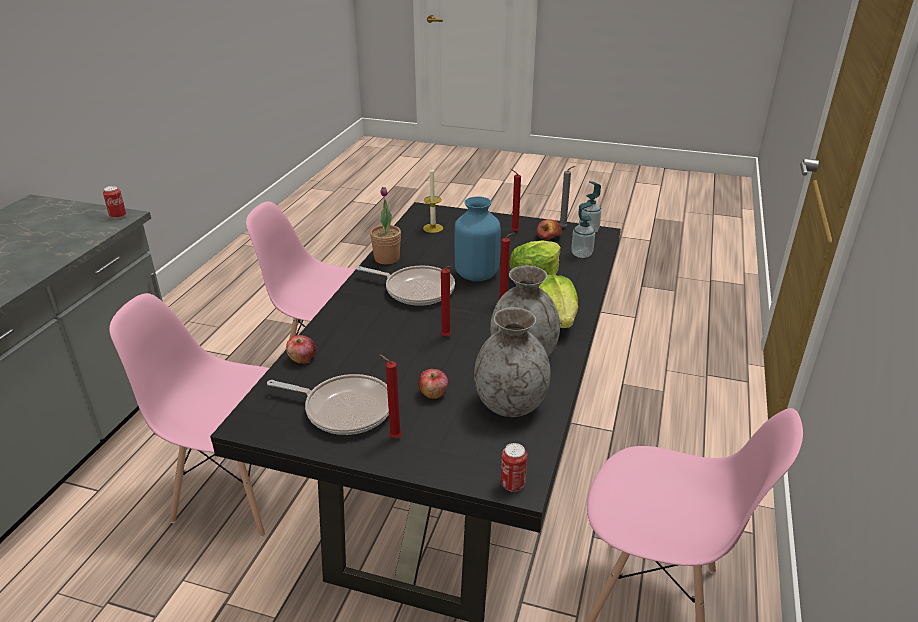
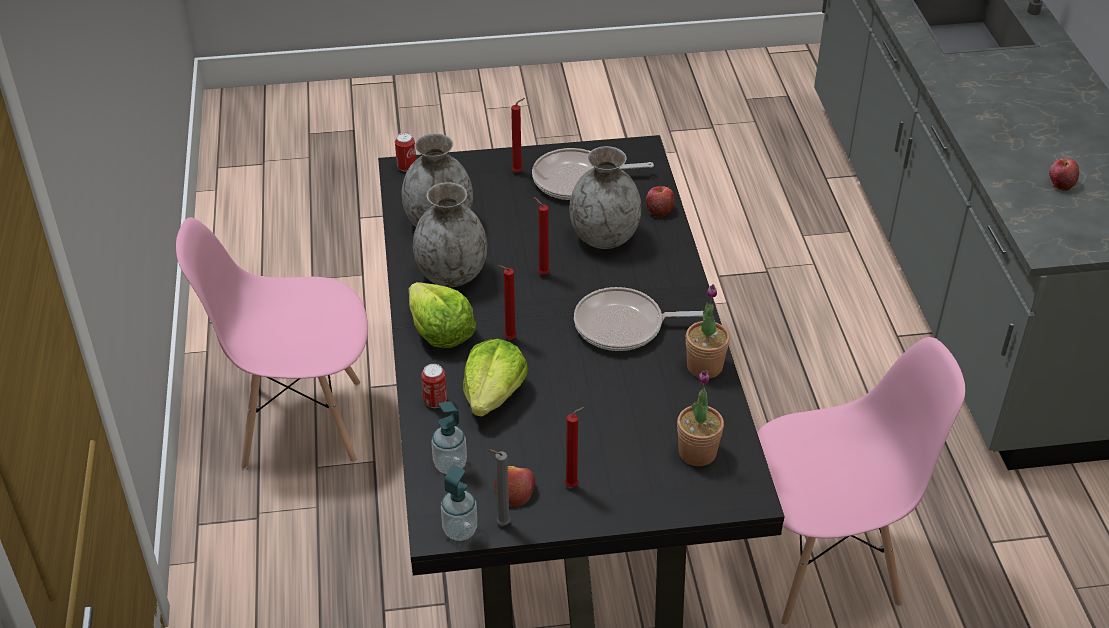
camera: 155 degrees right, 10 degrees up
can [103,186,126,219] -> can moved to [421,364,447,408]
pink chair [109,293,269,537] -> none
apple [418,369,448,399] -> apple moved to [1049,159,1079,191]
candle [423,167,443,233] -> potted plant [677,370,724,466]
blue vase [455,197,501,281] -> none
none -> grey vase [569,146,641,249]

